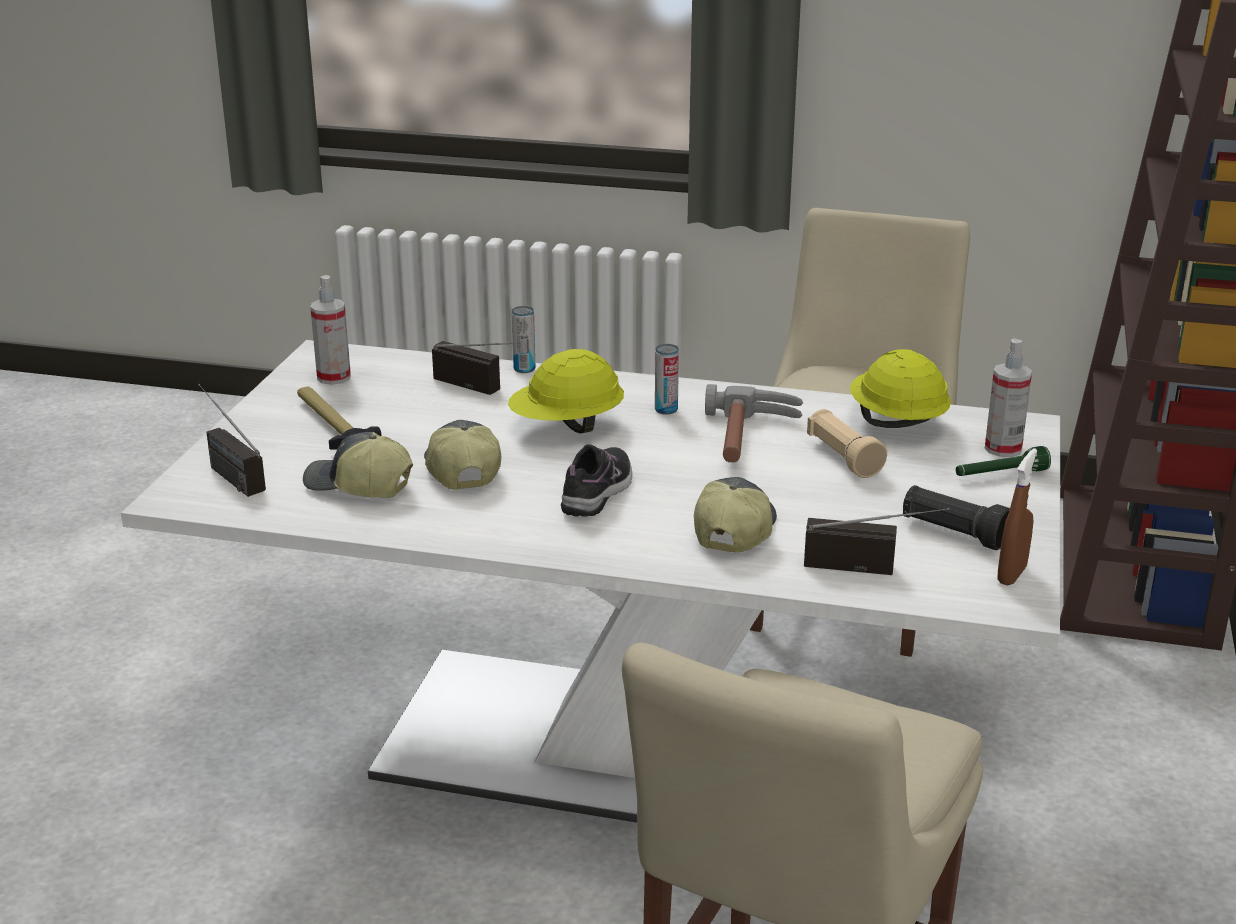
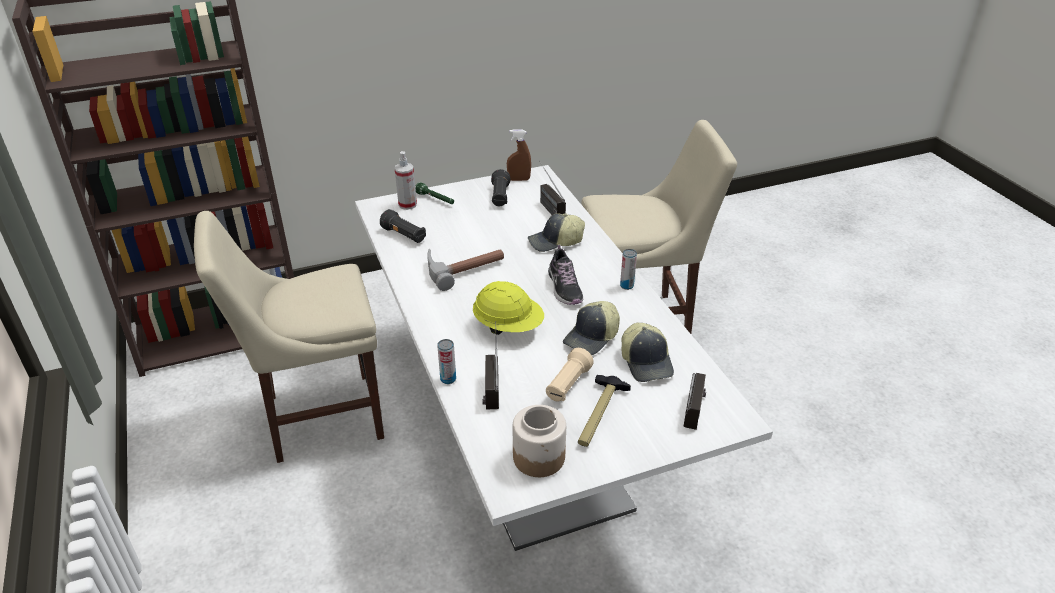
camera: 125 degrees left, 10 degrees up
spray bottle [310,275,351,385] -> jar [512,405,566,477]
shoe [561,444,632,517] -> shoe turned 90 degrees counterclockwise [548,245,583,305]
can [655,344,679,415] -> can moved to [620,249,637,290]
beige flashlight [807,409,887,478] -> beige flashlight moved to [546,348,594,401]
yellow hard hat [850,349,951,428] -> black flashlight [380,209,426,243]

